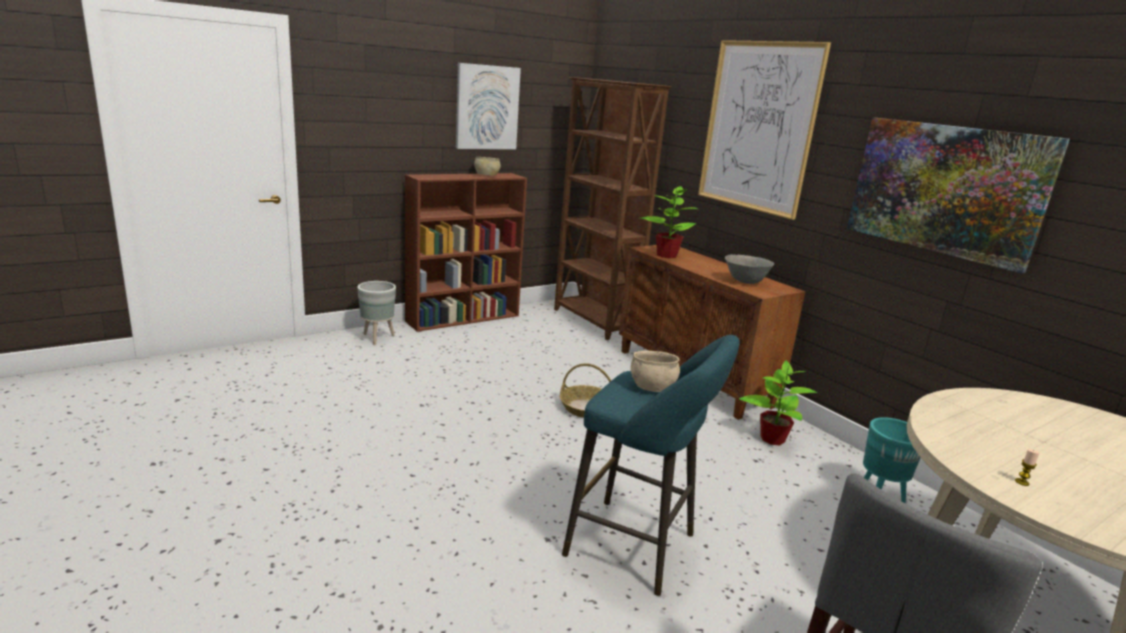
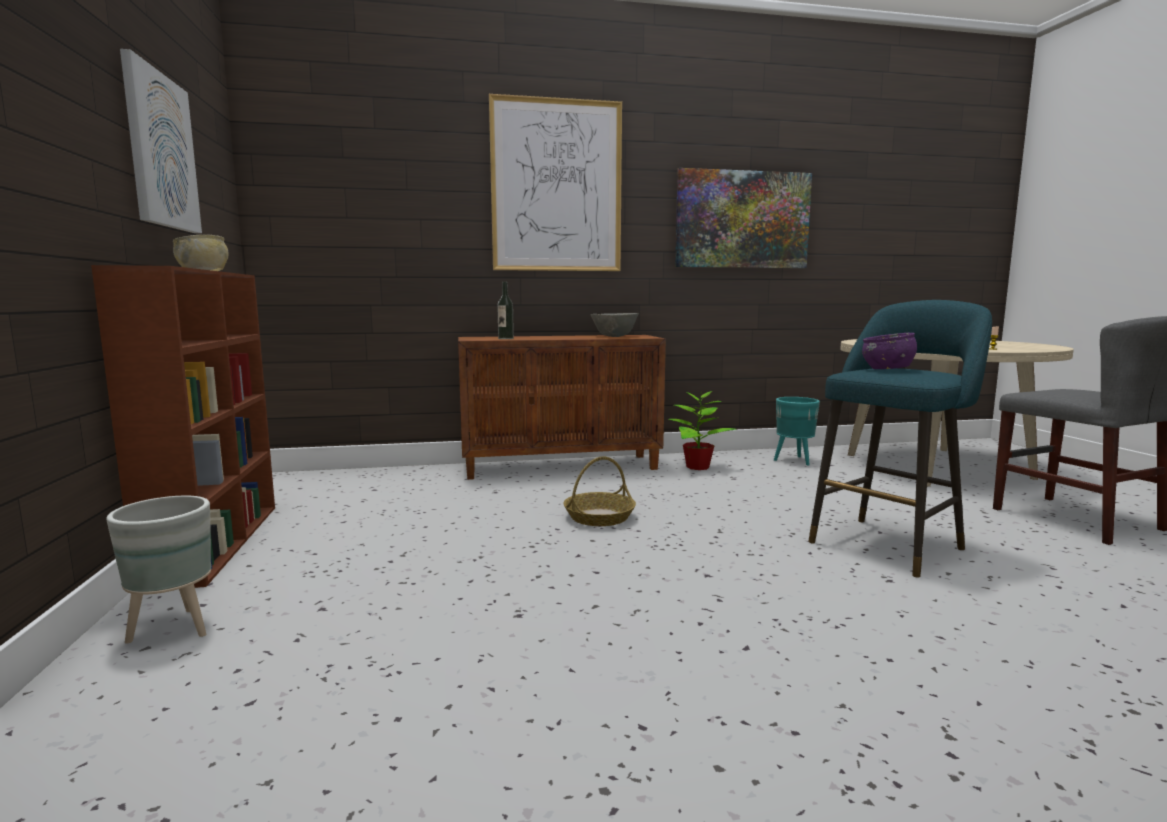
camera: 65 degrees left, 10 degrees down
brown bookcase [554,77,672,340] -> none
beige bowl [631,351,680,392] -> purple bowl [862,333,917,369]
potted plant [640,186,698,258] -> bottle [497,282,514,339]

